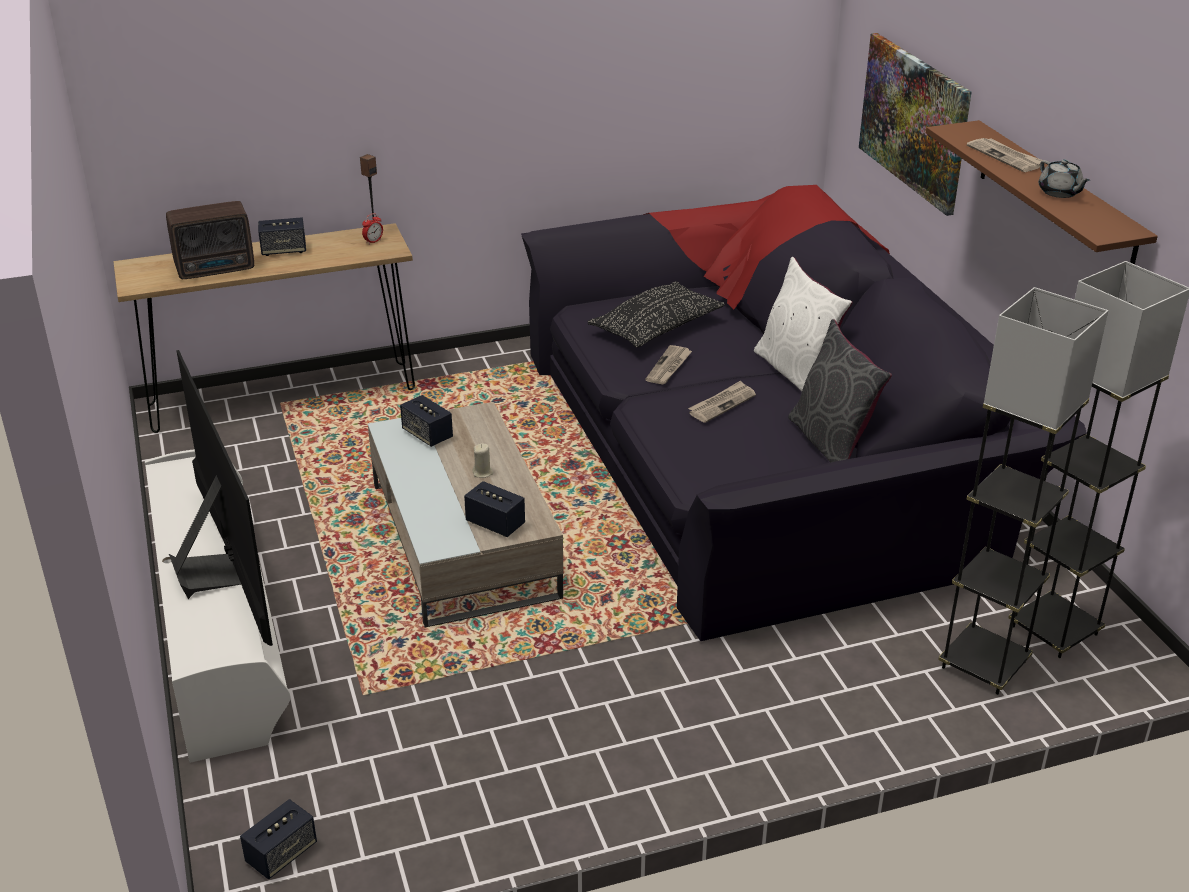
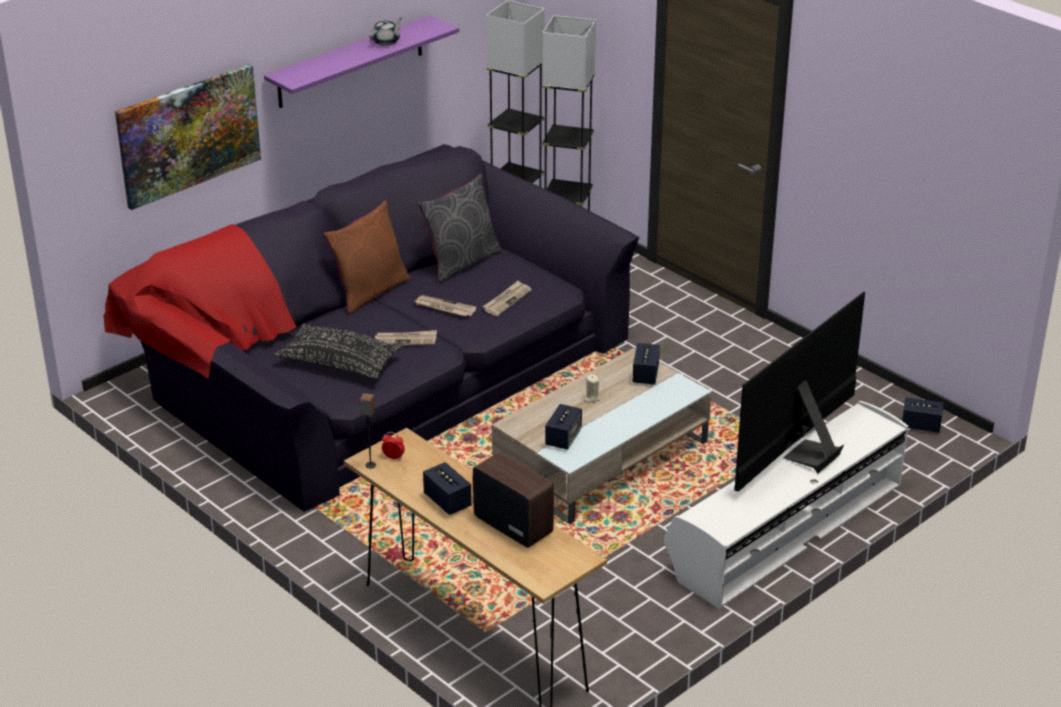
camera: 115 degrees left, 0 degrees up
white pillow [754,257,853,391] -> brown pillow [323,201,411,314]
brown shelf [926,120,1158,264] -> purple shelf [264,15,459,108]
newspaper [967,138,1043,172] -> newspaper moved to [483,281,532,316]

